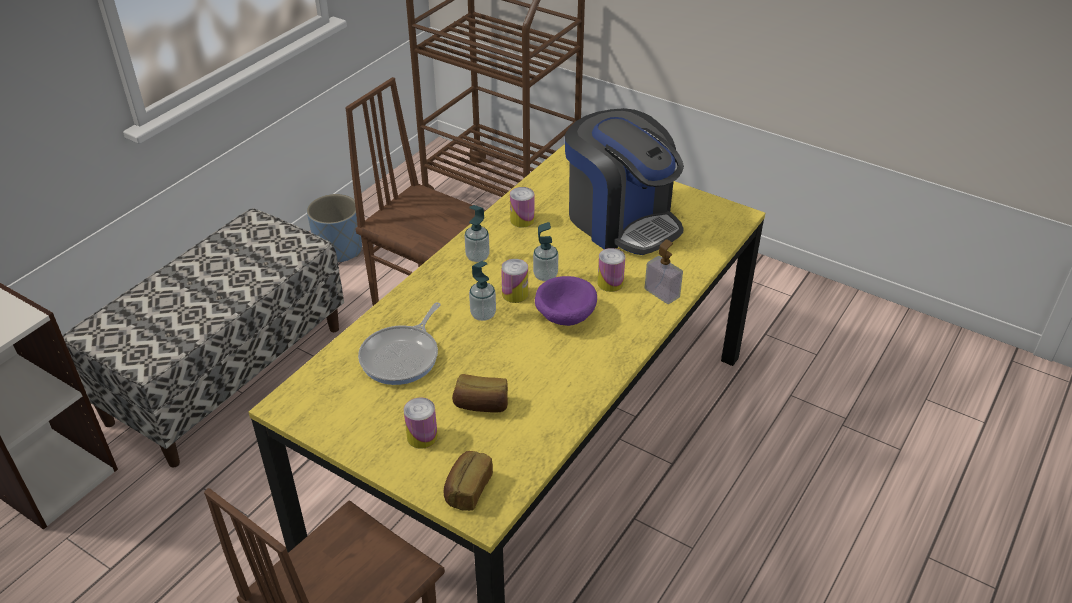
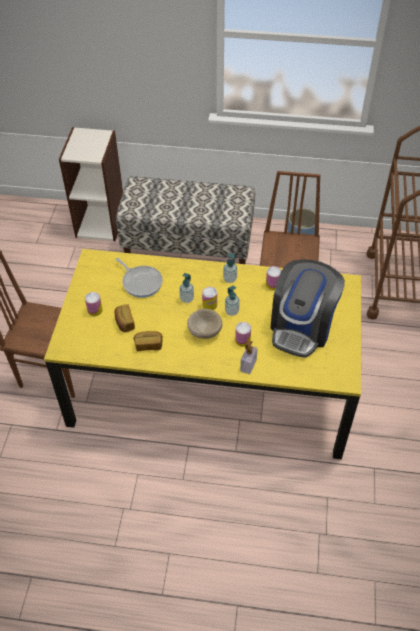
camera: 65 degrees right, 10 degrees up
frying pan [358,302,441,385] -> frying pan turned 135 degrees counterclockwise [116,258,163,298]
bread [444,451,493,511] -> bread moved to [134,331,163,351]
purple bowl [535,276,597,326] -> beige bowl [187,308,222,339]

